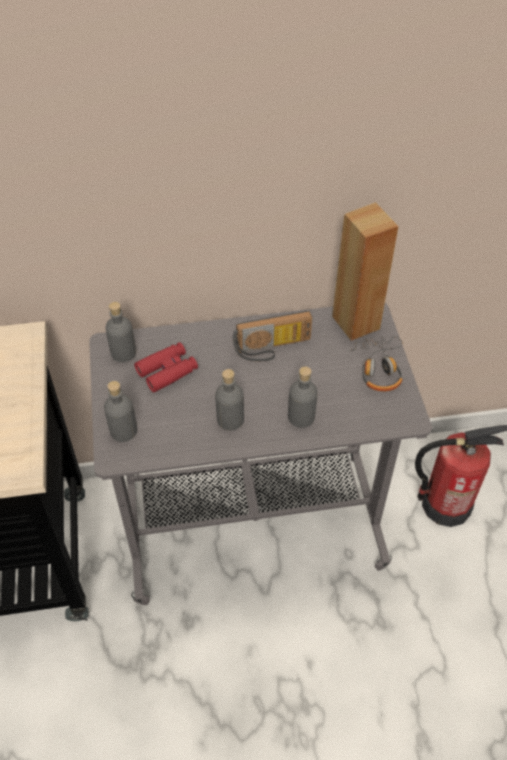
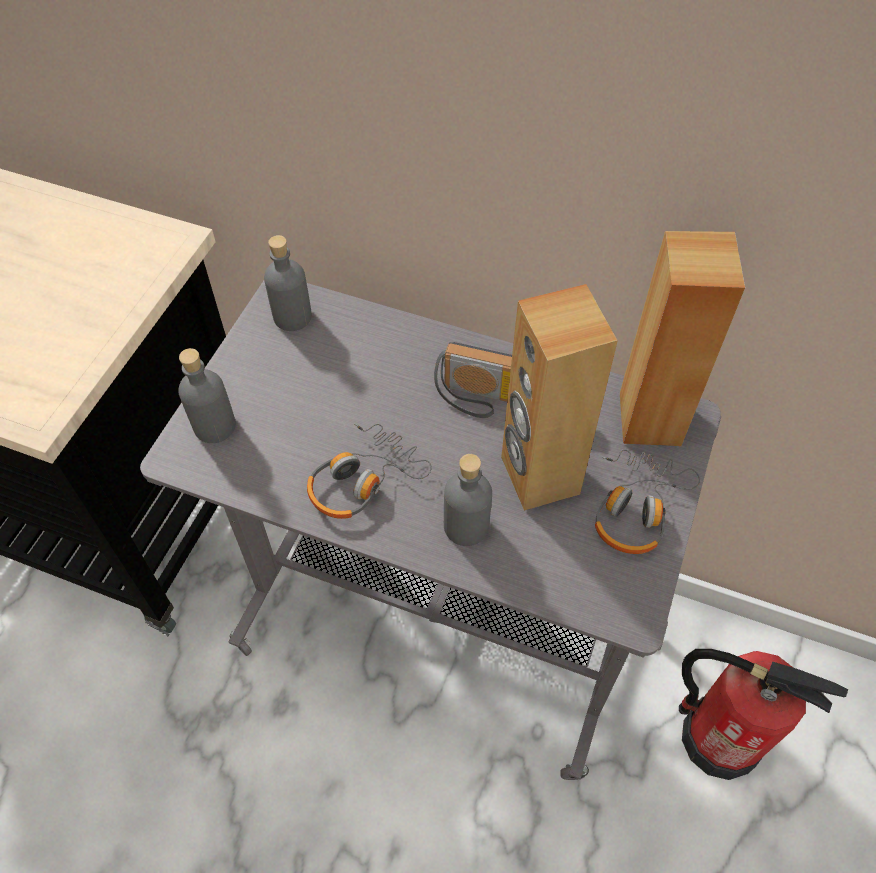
camera: 30 degrees right, 5 degrees up
red binoculars [134,342,198,392] -> none
grey bottle [215,369,244,431] -> headphones [307,423,432,519]
none -> brown speaker [501,284,618,511]

